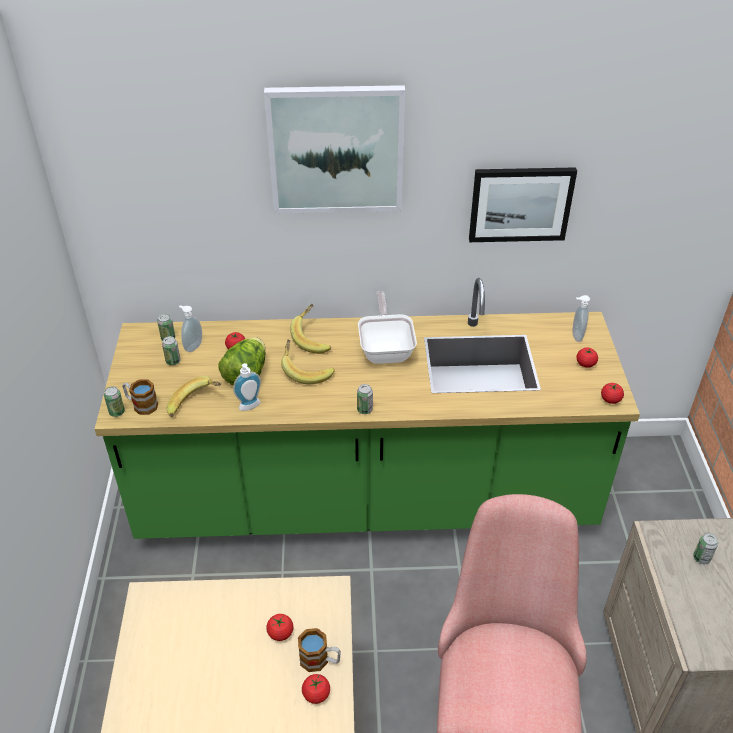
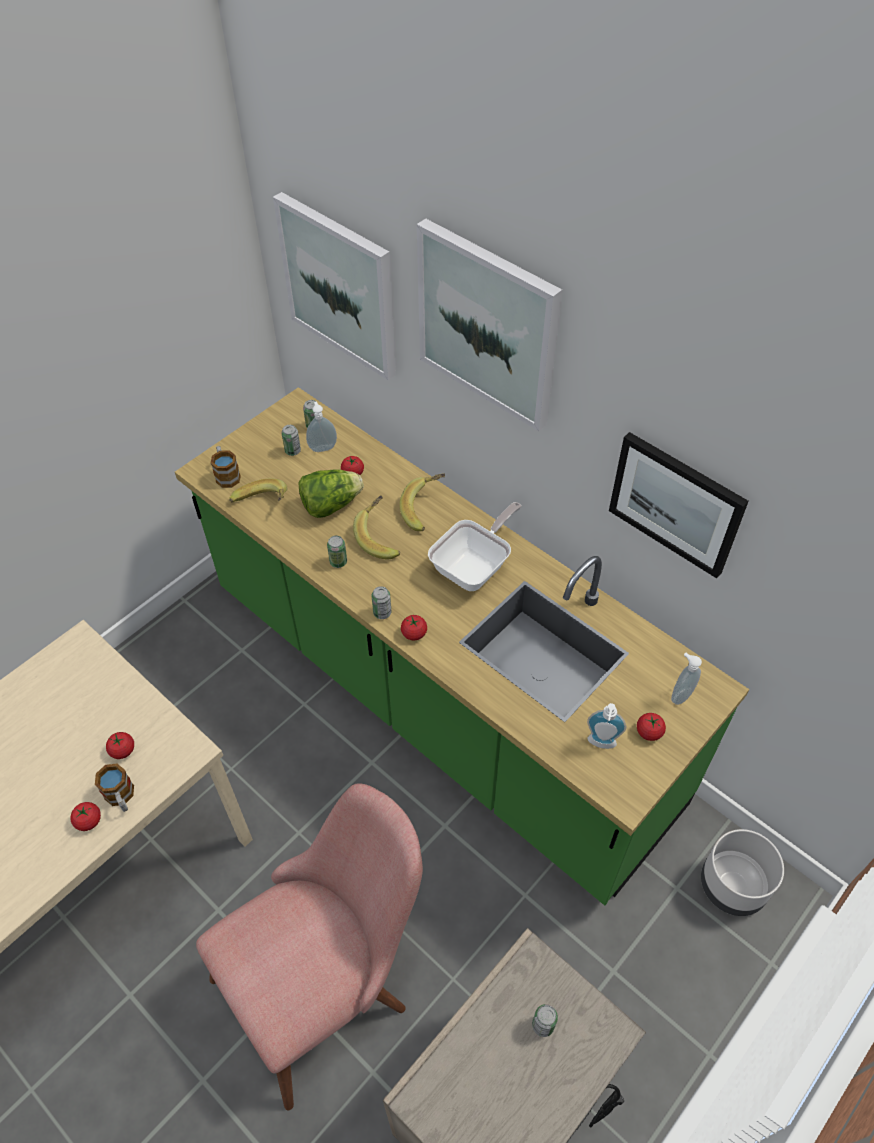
camera: 45 degrees right, 10 degrees up
can [104,386,125,417] -> can moved to [327,536,347,568]
soap dispenser [233,363,261,411] -> soap dispenser moved to [587,703,626,749]
tomato [601,383,624,404] -> tomato moved to [401,615,427,640]
none -> picture [273,192,396,380]
none -> grey planter [701,829,784,916]

